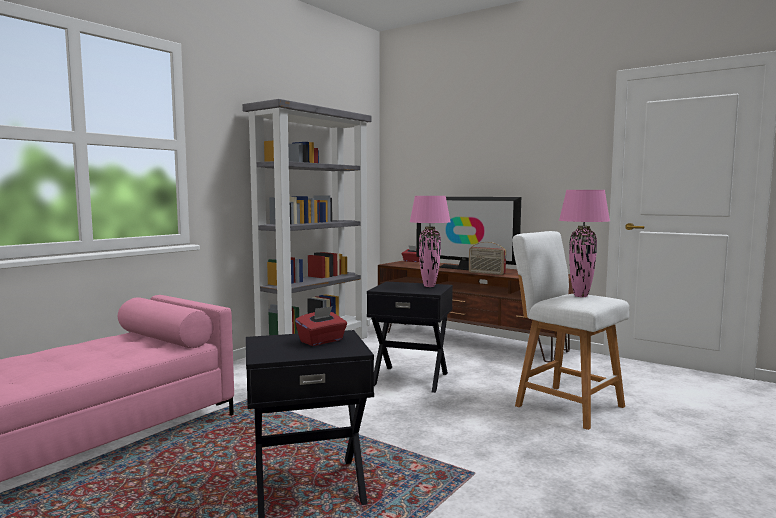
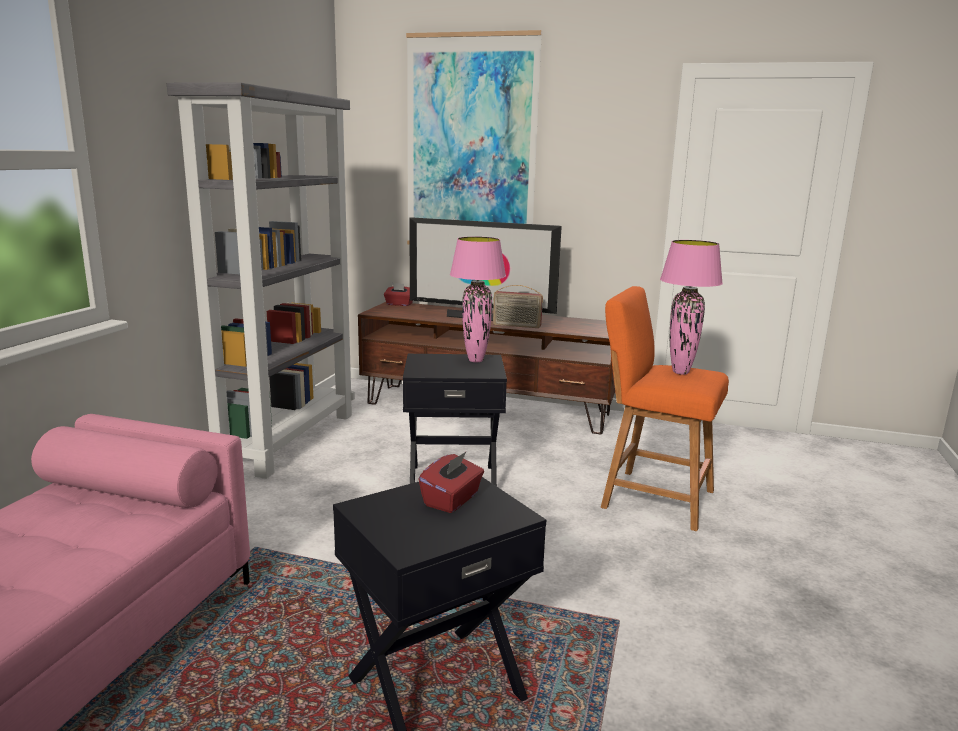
camera: 20 degrees left, 10 degrees up
white stool [513,231,629,430] -> orange stool [601,286,729,531]
none -> picture [406,30,542,244]

